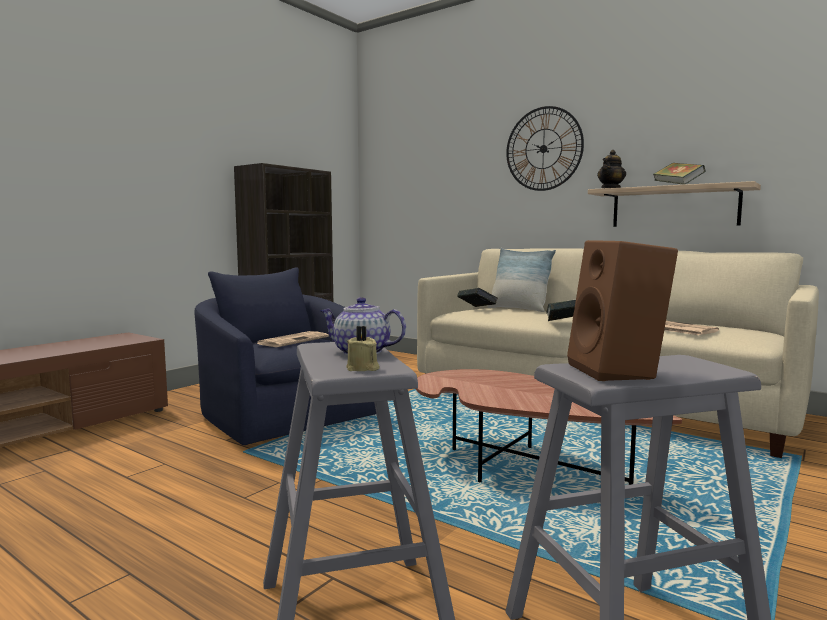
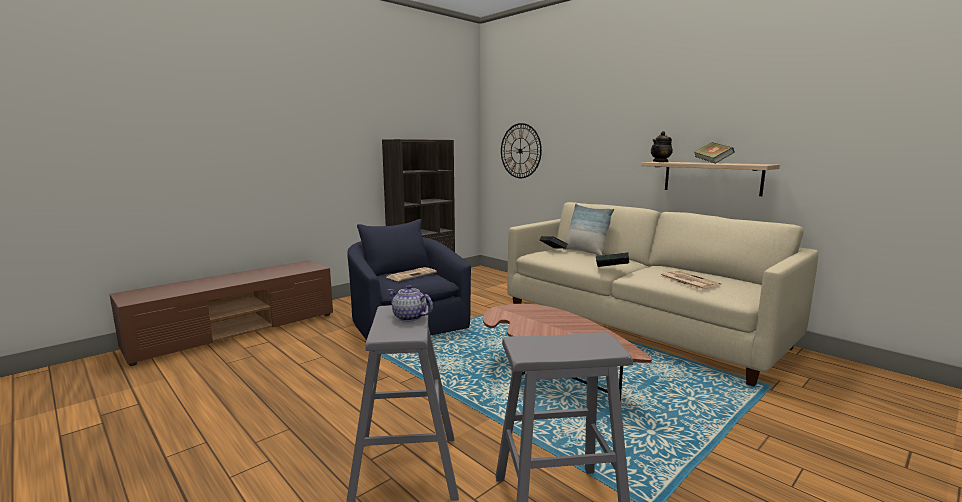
camera: 10 degrees right, 5 degrees up
beige candle [346,326,380,371] -> none
wall clock [506,106,584,191] -> wall clock moved to [501,123,542,178]
brown speaker [567,240,678,381] -> none

